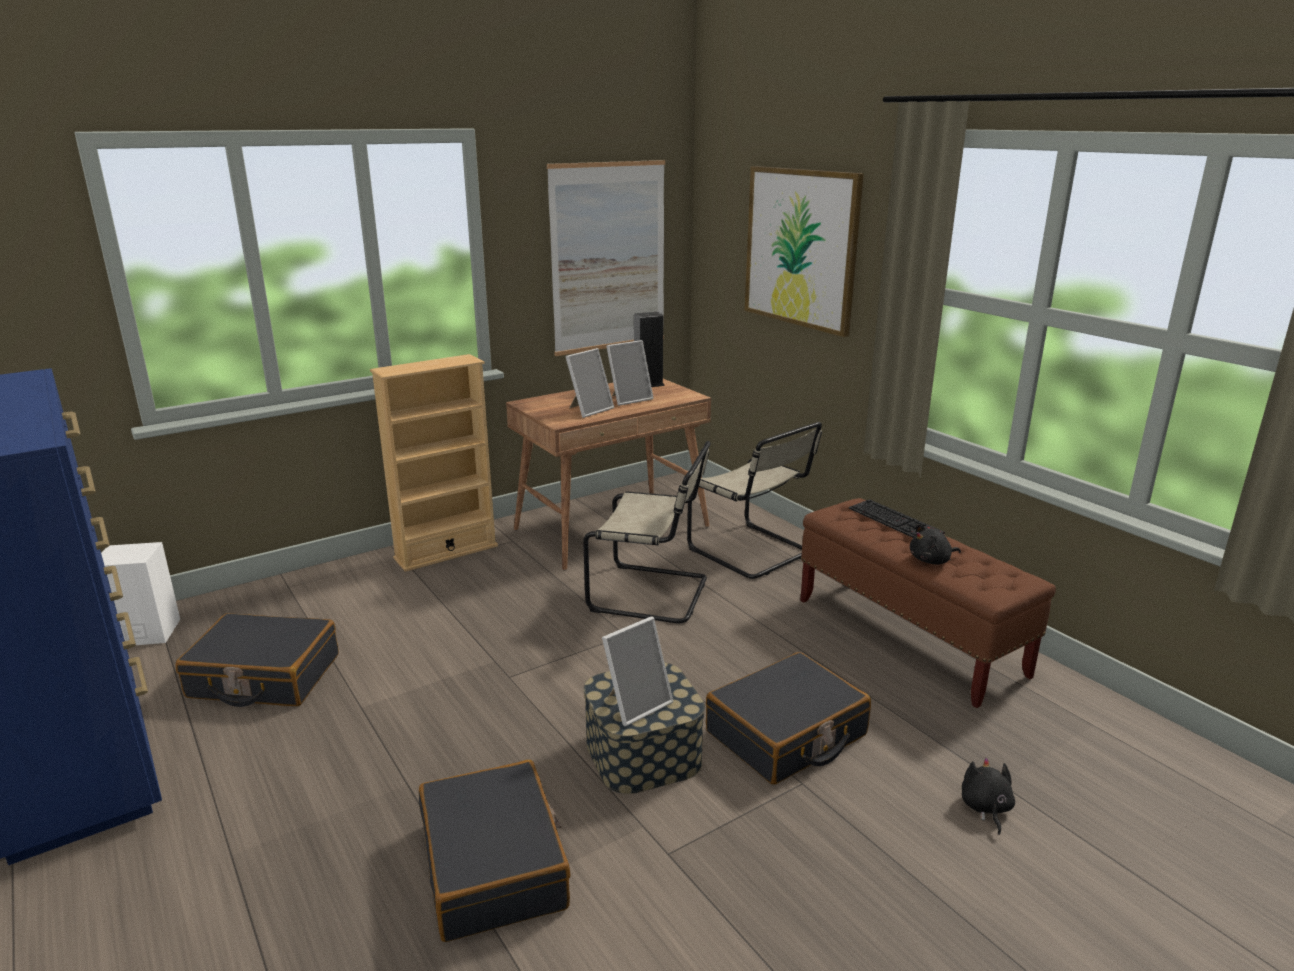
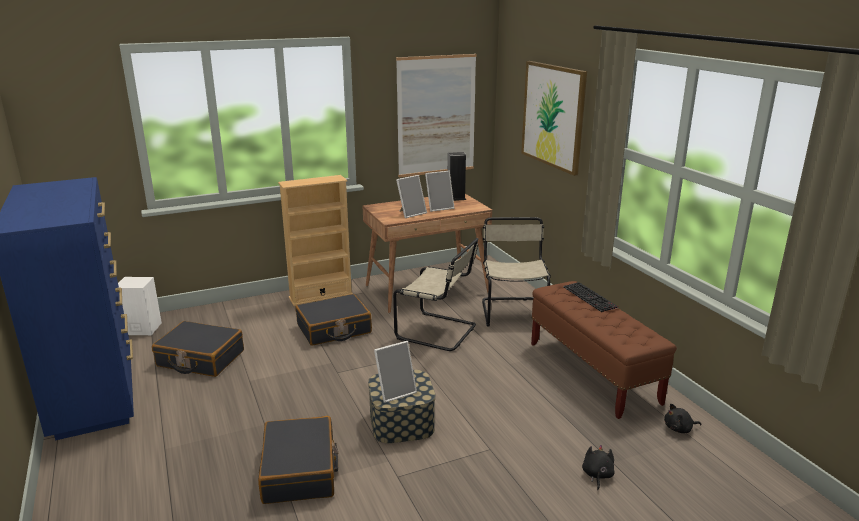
camera: 10 degrees right, 0 degrees up
beige chair [687,422,822,579] -> beige chair turned 150 degrees counterclockwise [482,217,551,327]
black suitcase [706,652,871,785] -> black suitcase moved to [295,294,372,346]
black plush toy [910,524,961,564] -> black plush toy moved to [664,404,701,433]

